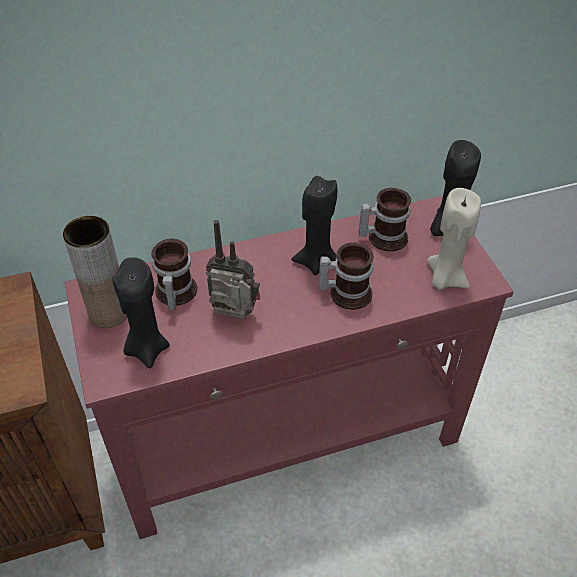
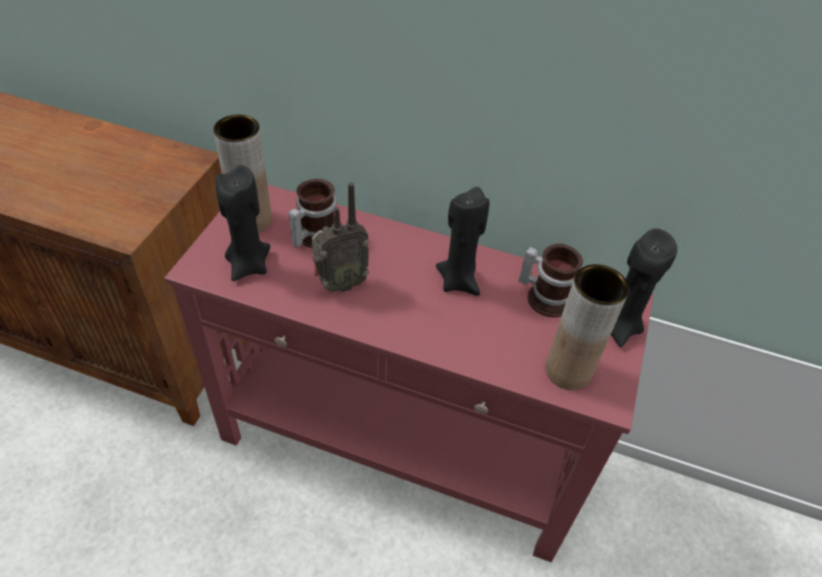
camera: 35 degrees right, 0 degrees up
radio [206,220,260,319] -> radio turned 105 degrees clockwise [312,182,369,292]
mug [319,242,374,310] -> none
beige candle [427,188,481,290] -> brown vase [545,264,629,390]

